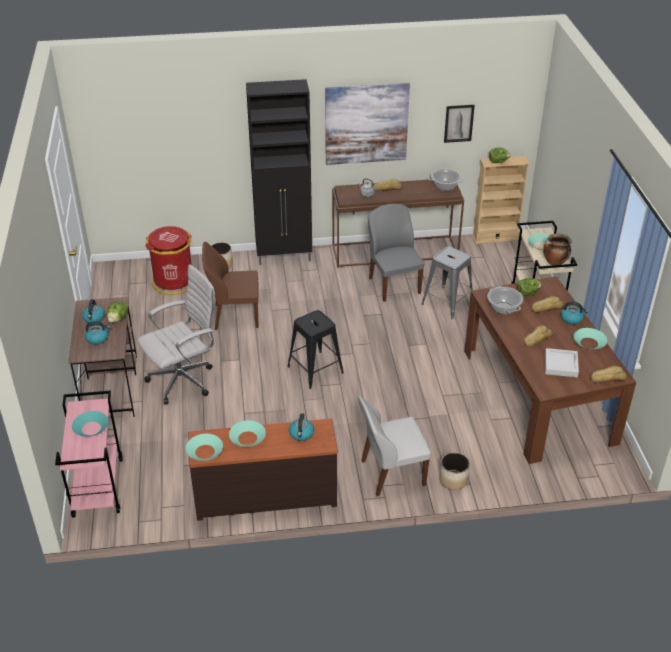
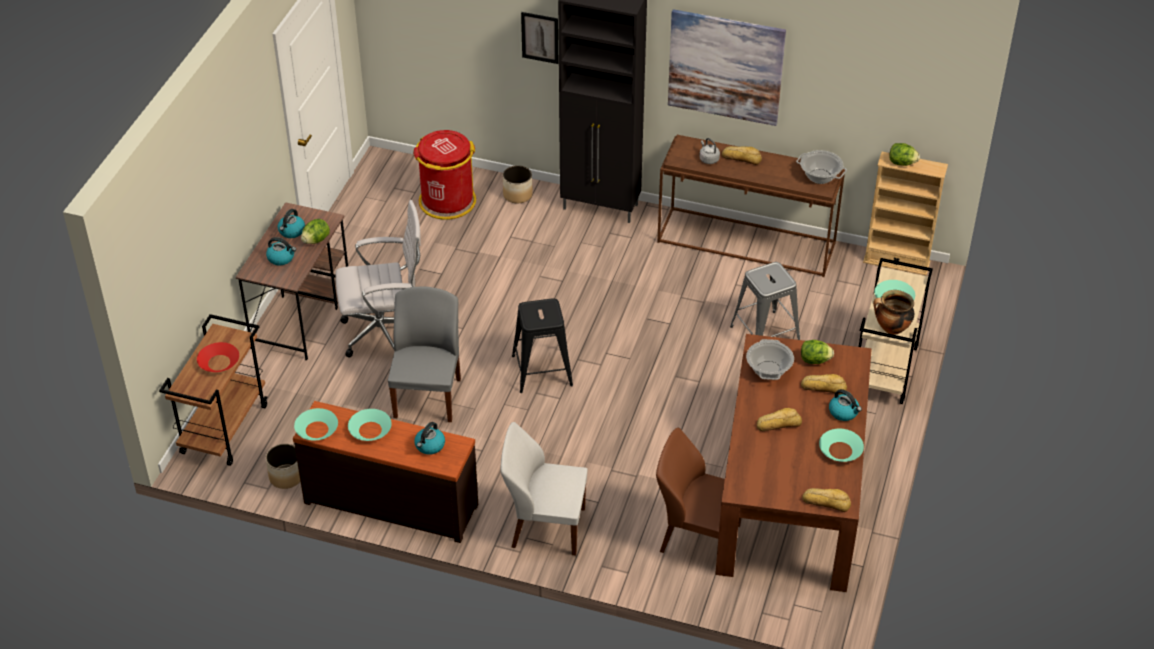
camera: 25 degrees right, 5 degrees up
pink cart [55,390,123,518] -> brown cart [159,314,267,466]
turquoise bowl [72,411,109,437] -> red bowl [197,342,239,372]
brown chair [202,241,259,330] -> brown chair moved to [656,428,742,553]
grey chair [368,204,425,302] -> grey chair moved to [388,286,461,422]
planter [439,452,470,490] -> planter moved to [266,444,301,489]
picture [444,105,475,143] -> picture moved to [521,12,558,64]
grey tray [545,348,579,377] -> none

